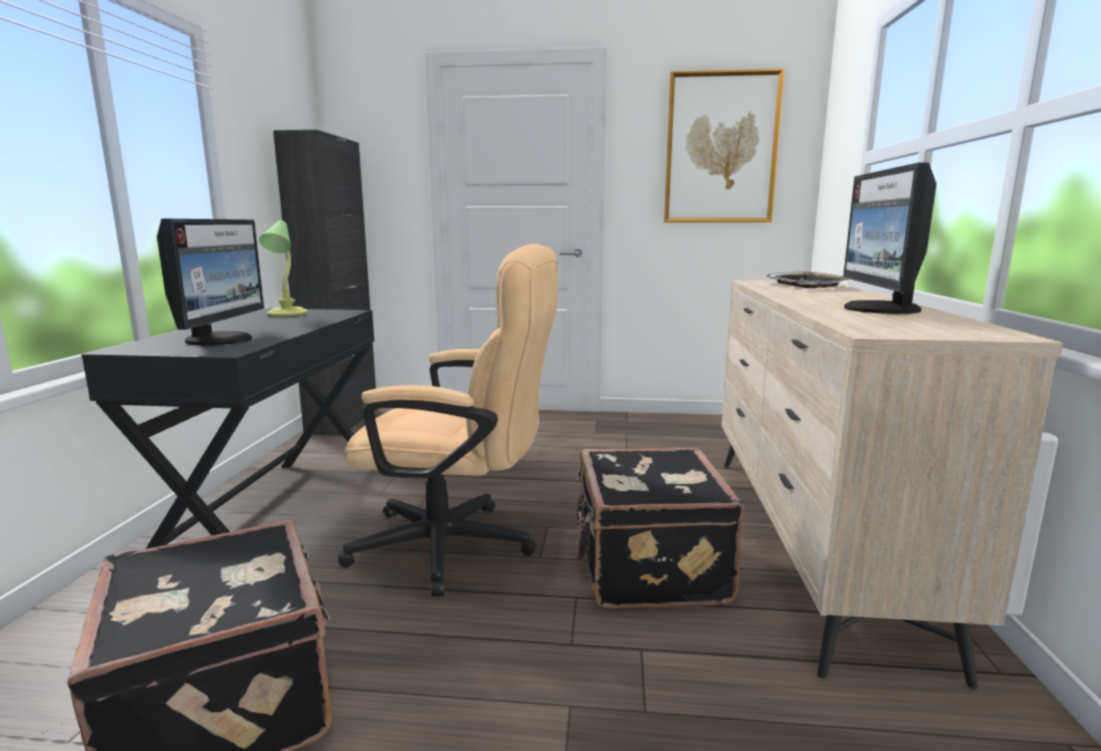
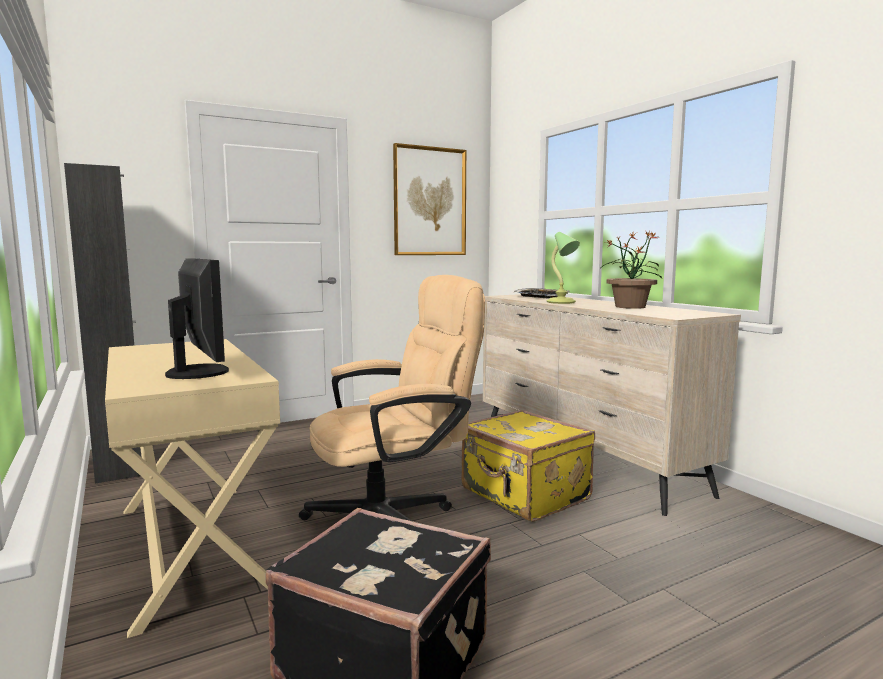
camera: 35 degrees left, 5 degrees down
black desk [81,309,374,549] -> beige desk [105,339,280,638]
table lamp [259,220,308,316] -> table lamp moved to [546,232,580,304]
black suitcase [576,447,744,608] -> yellow suitcase [461,410,595,522]
monitor [843,162,937,314] -> potted plant [600,231,662,309]

